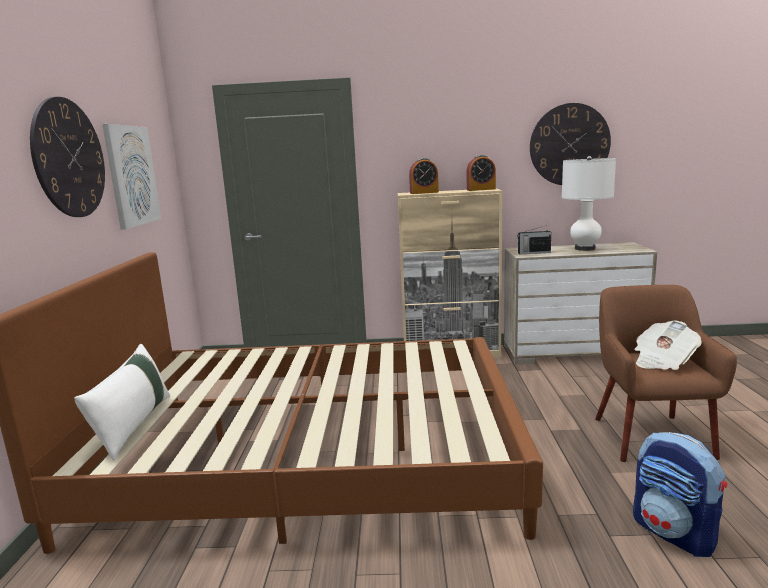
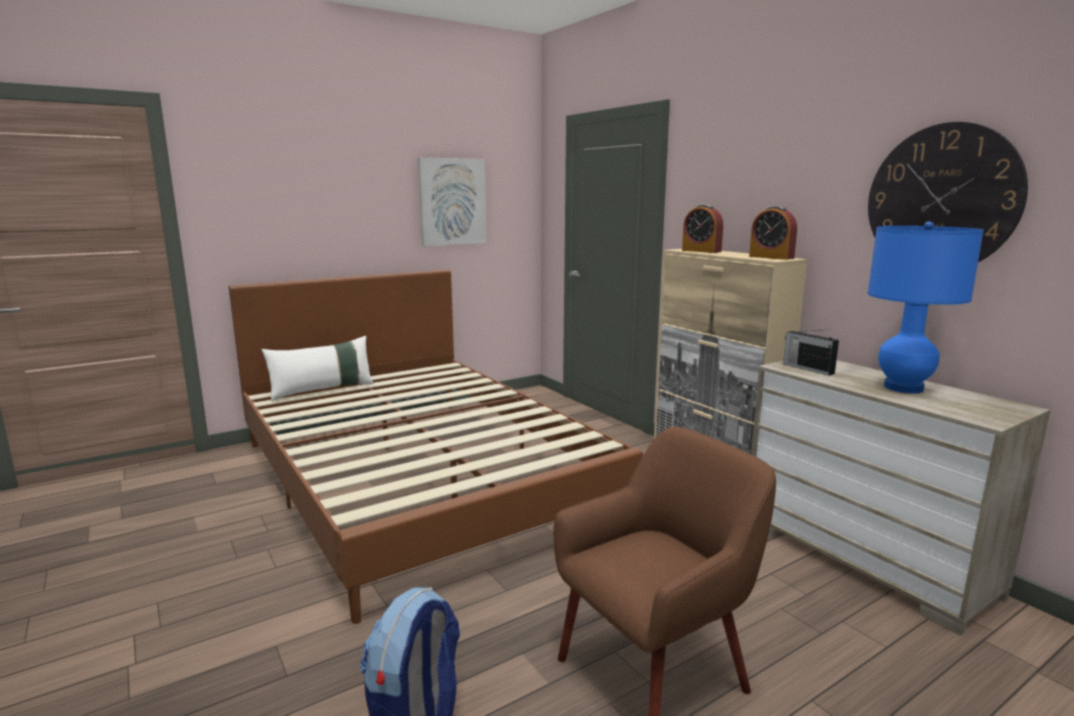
camera: 55 degrees right, 0 degrees up
wall clock [30,97,105,217] -> none
white table lamp [562,156,616,251] -> blue table lamp [868,221,984,393]
newspaper [635,321,702,370] -> none

